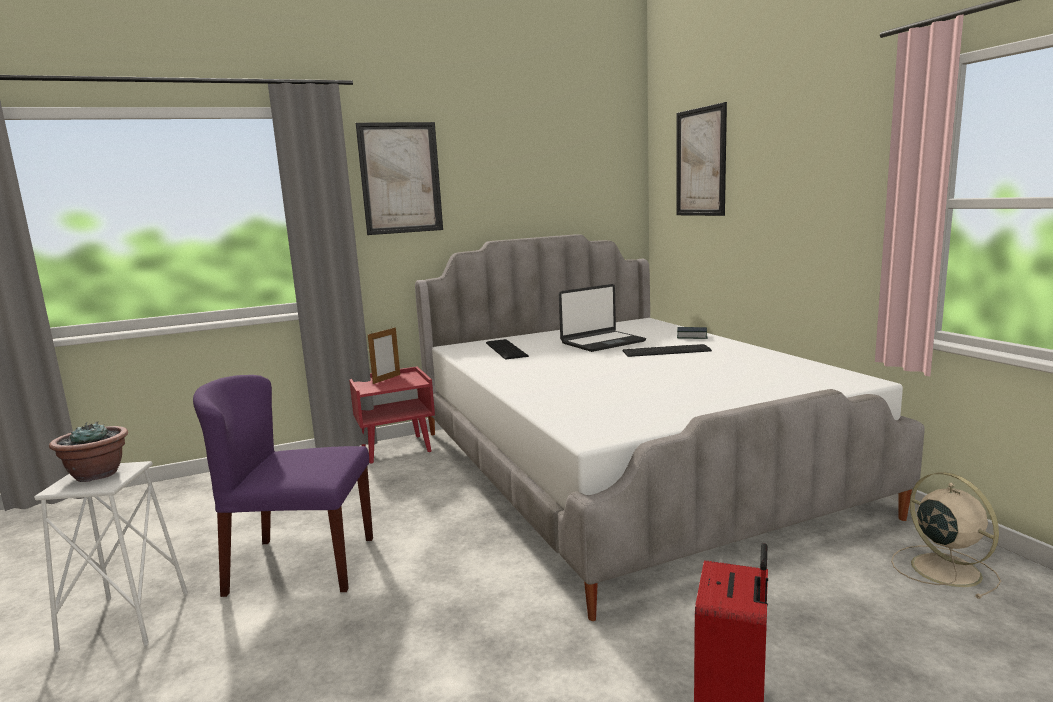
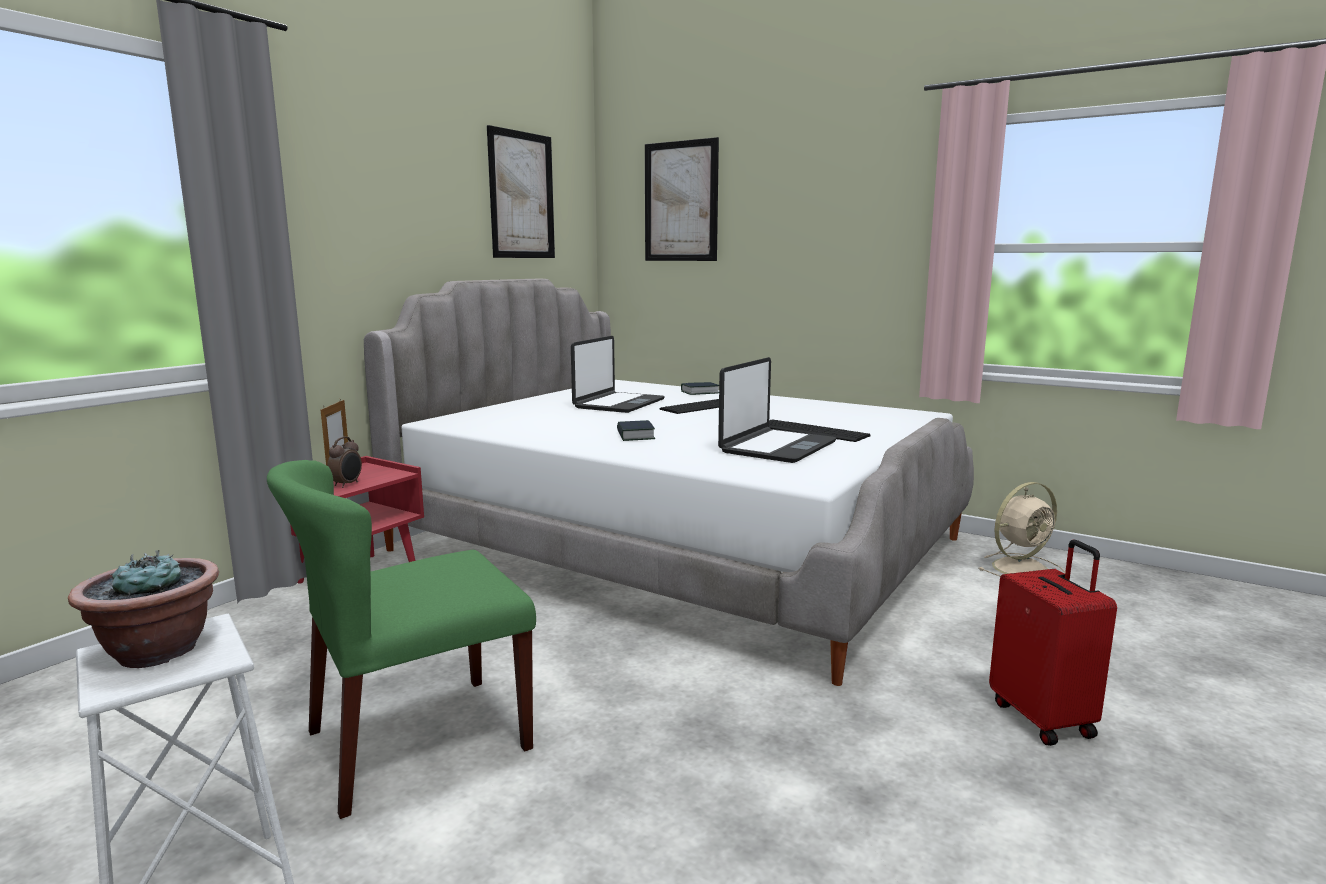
camera: 35 degrees left, 0 degrees up
purple chair [193,375,373,597] -> green chair [267,460,536,819]
picture [355,122,443,235] -> picture moved to [487,125,555,258]
keyboard [486,339,529,360] -> keyboard moved to [769,419,871,442]
beige fan [891,472,1001,599] -> beige fan turned 120 degrees clockwise [979,482,1065,577]
none -> alarm clock [327,437,362,488]
none -> book [617,420,655,441]
none -> laptop [718,357,836,463]

